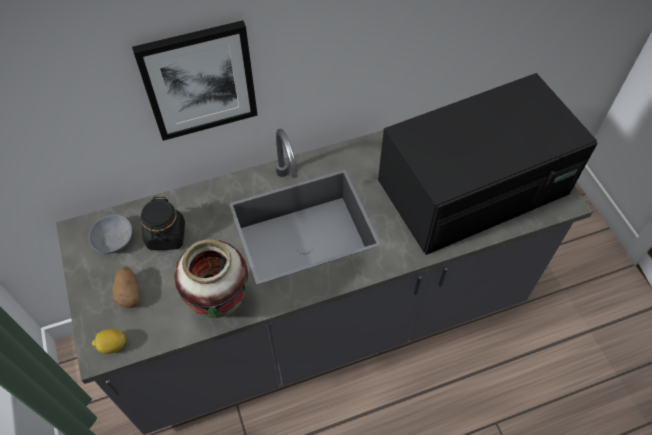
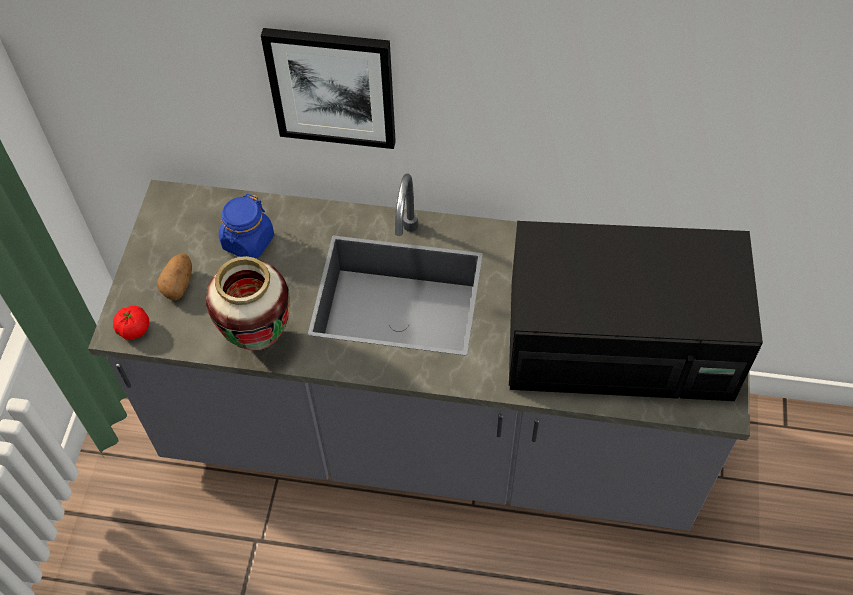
camera: 30 degrees right, 0 degrees up
grey bowl [89,214,132,254] -> none
lemon [92,329,126,354] -> tomato [113,306,149,340]
black jar [141,196,185,250] -> blue jar [219,194,274,259]

